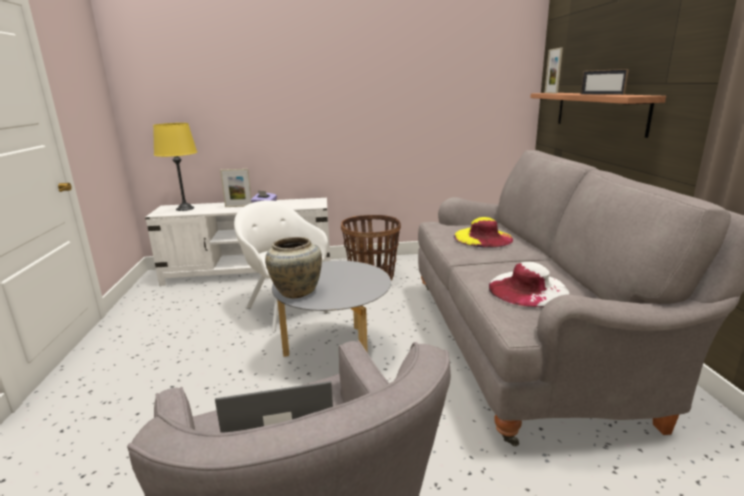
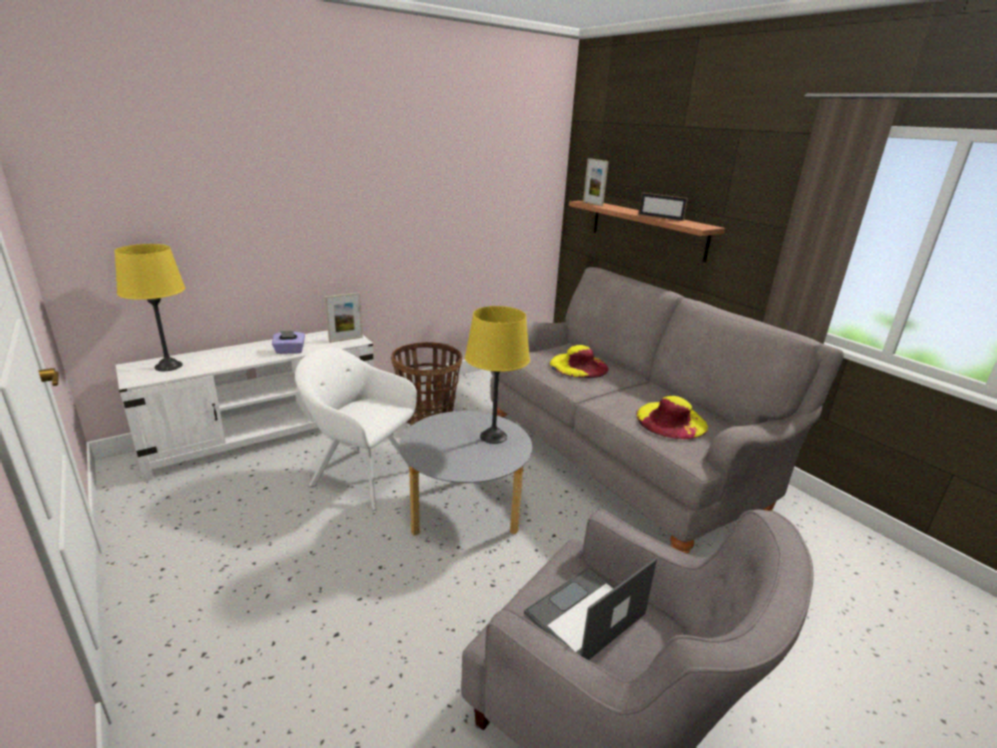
camera: 30 degrees left, 5 degrees up
picture frame [220,169,252,207] -> picture frame moved to [325,293,363,343]
beige vase [265,237,322,298] -> none
white hat [489,262,569,307] -> yellow hat [636,396,708,439]
none -> yellow table lamp [465,306,530,444]

